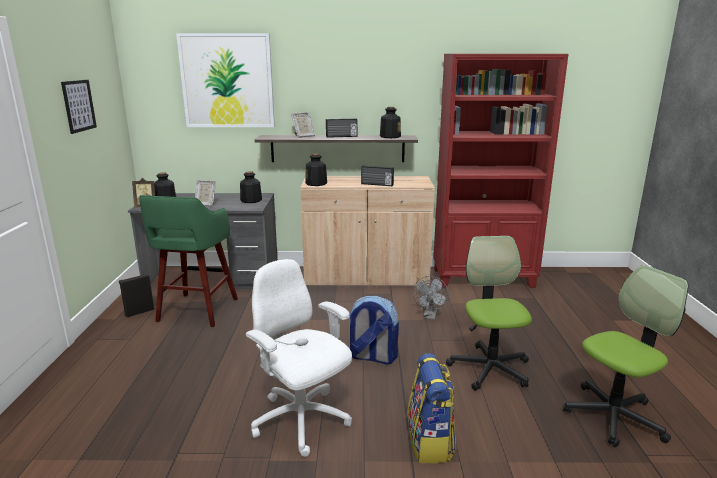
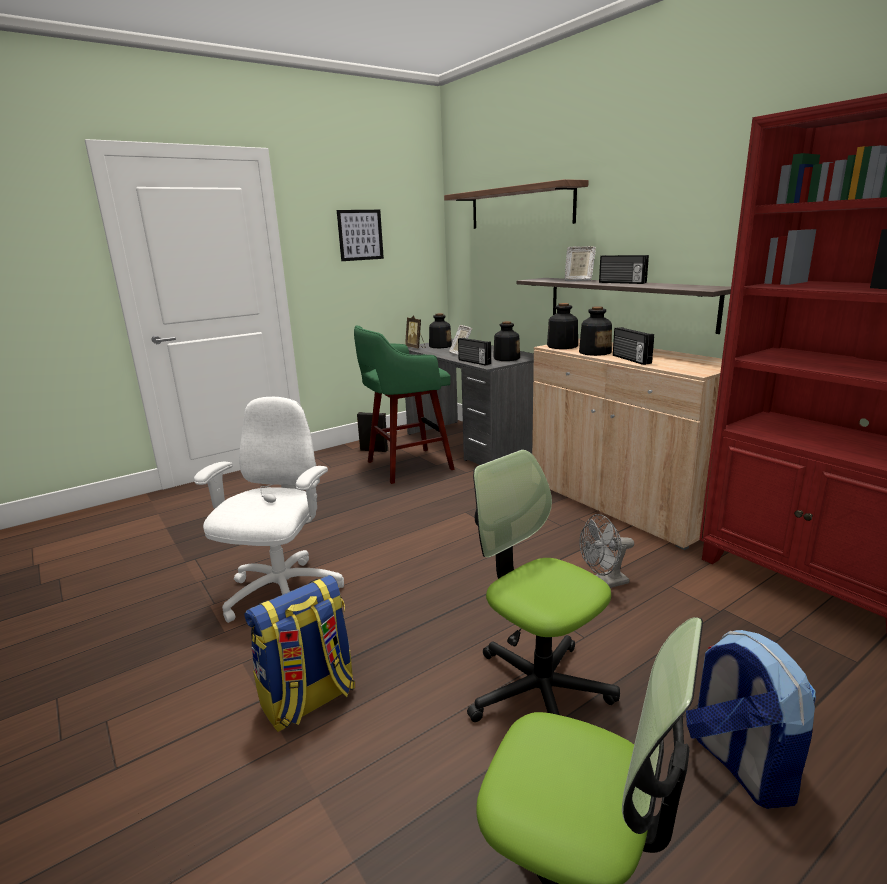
camera: 55 degrees right, 0 degrees up
picture [176,33,275,127] -> shelf [444,179,589,229]
backpack [349,296,399,365] -> backpack moved to [686,630,816,809]
bottle [380,107,401,138] -> bottle moved to [579,306,612,356]
office chair [446,236,532,391] -> office chair turned 90 degrees counterclockwise [467,450,620,722]
none -> radio [458,338,491,366]

